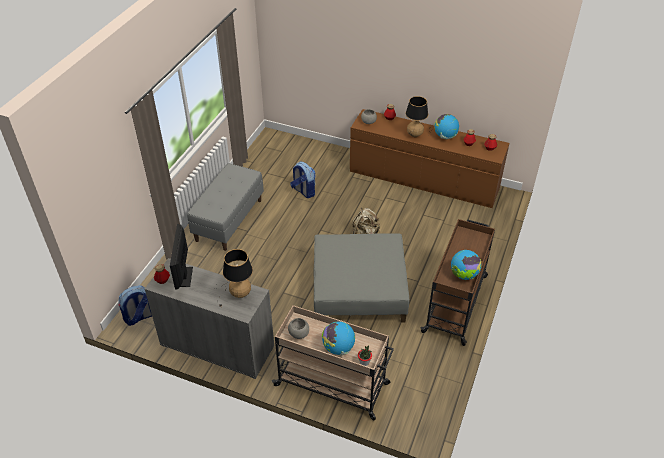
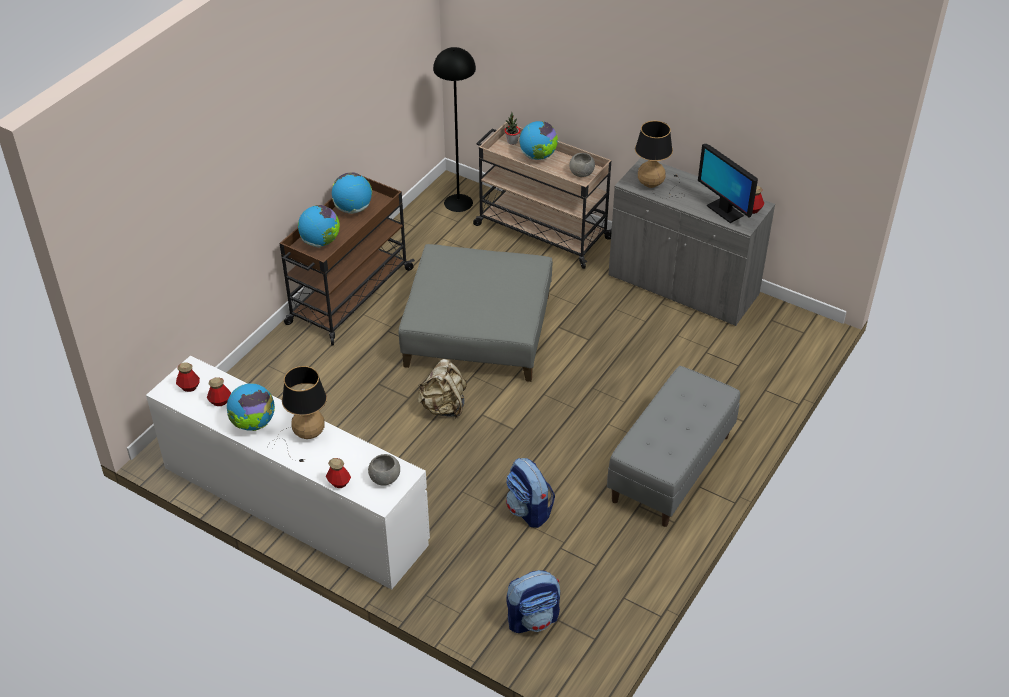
camera: 170 degrees left, 0 degrees up
backpack [118,285,152,326] -> backpack moved to [506,570,560,633]
monitor [170,224,193,289] -> monitor turned 135 degrees clockwise [698,144,758,223]
brown dresser [350,109,509,208] -> white dresser [146,355,430,590]
none -> globe [298,205,340,248]
none -> black floor lamp [433,47,476,212]

